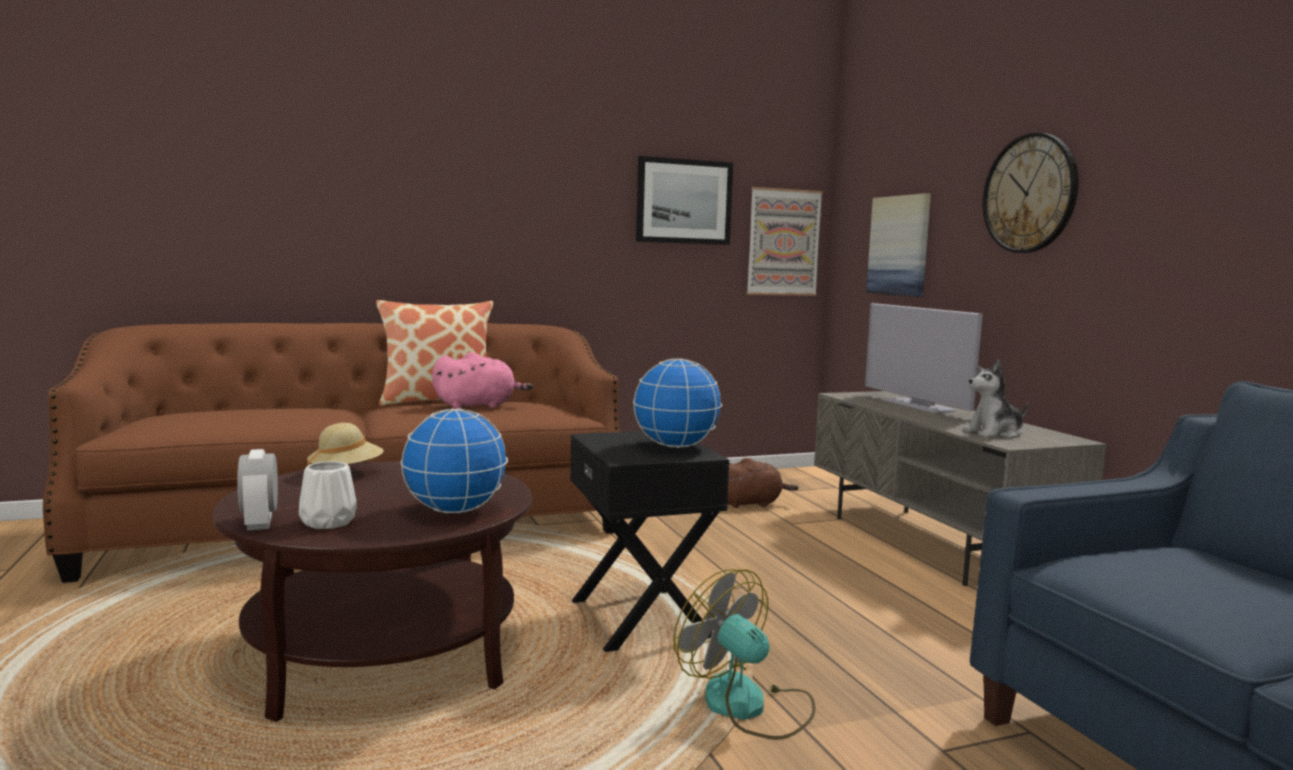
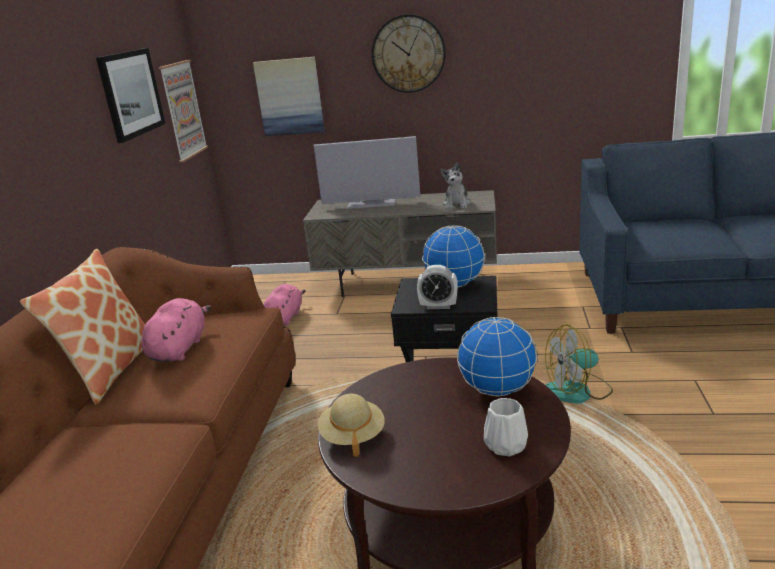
camera: 60 degrees left, 15 degrees up
alarm clock [237,449,278,530] -> alarm clock moved to [417,265,458,309]
brown plush toy [727,458,799,508] -> pink plush toy [264,284,306,325]

